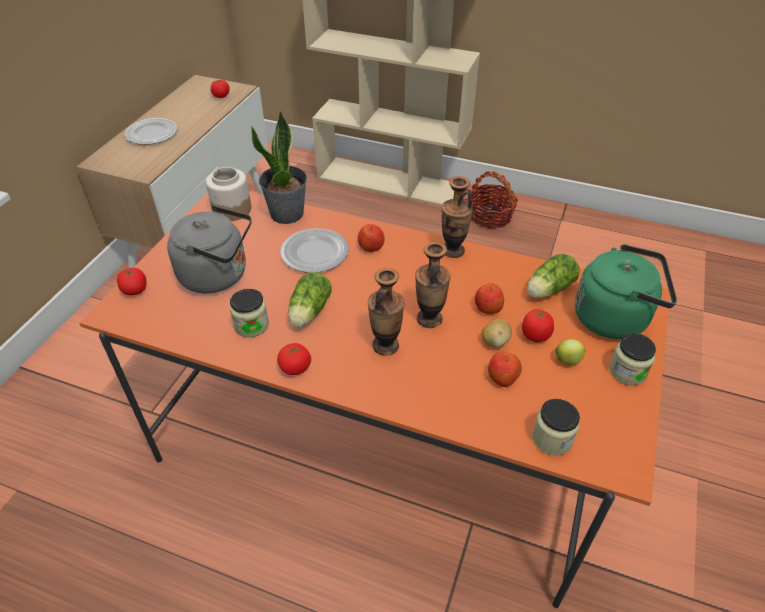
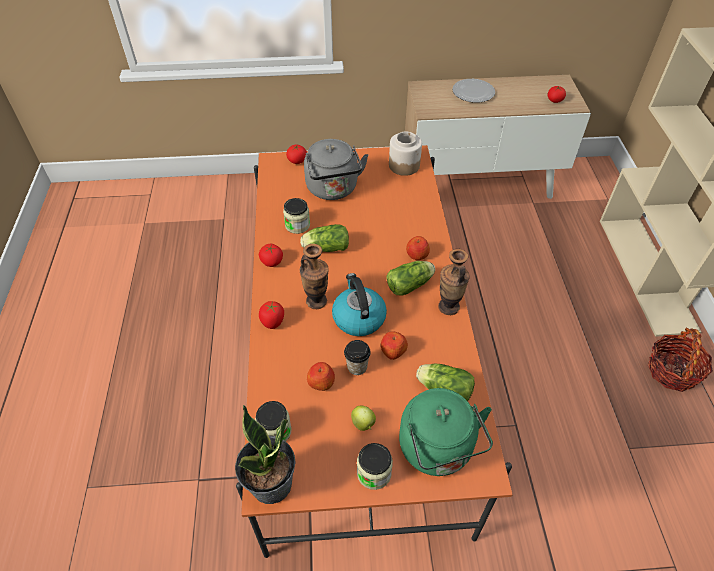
camera: 65 degrees right, 5 degrees up
potted plant [251,111,307,224] -> potted plant moved to [235,405,295,504]
plate [280,228,349,273] -> none
vase [415,242,450,328] -> kettle [332,273,387,336]
potato [482,319,512,348] -> cup [344,340,371,375]
tomato [522,309,554,342] -> tomato moved to [259,301,284,329]
none -> lettuce [387,261,435,295]

